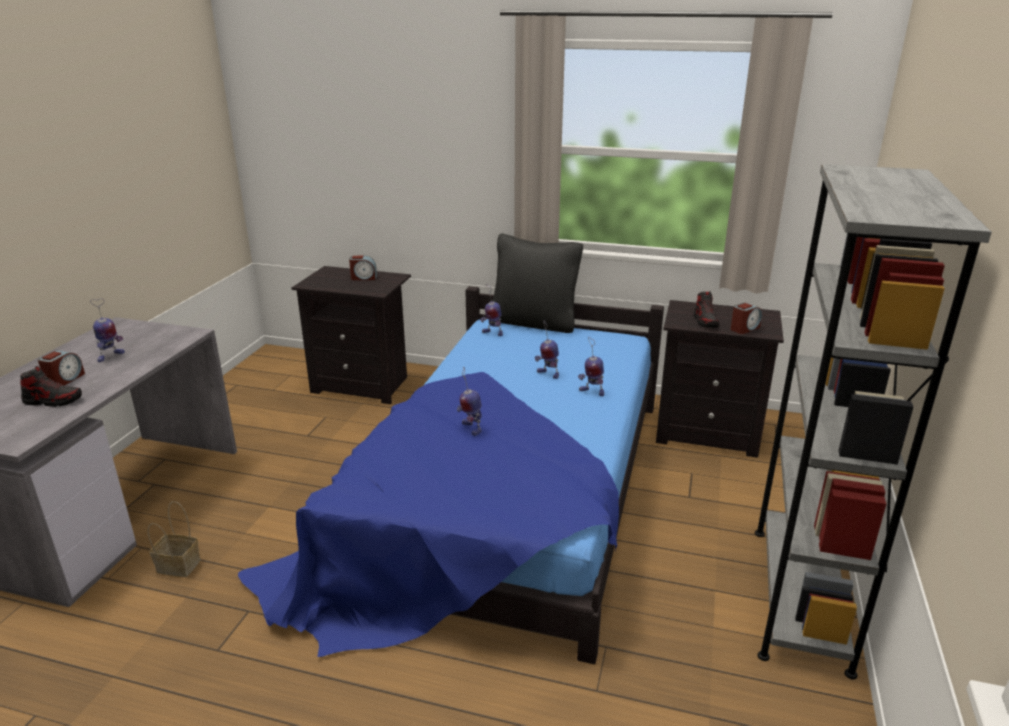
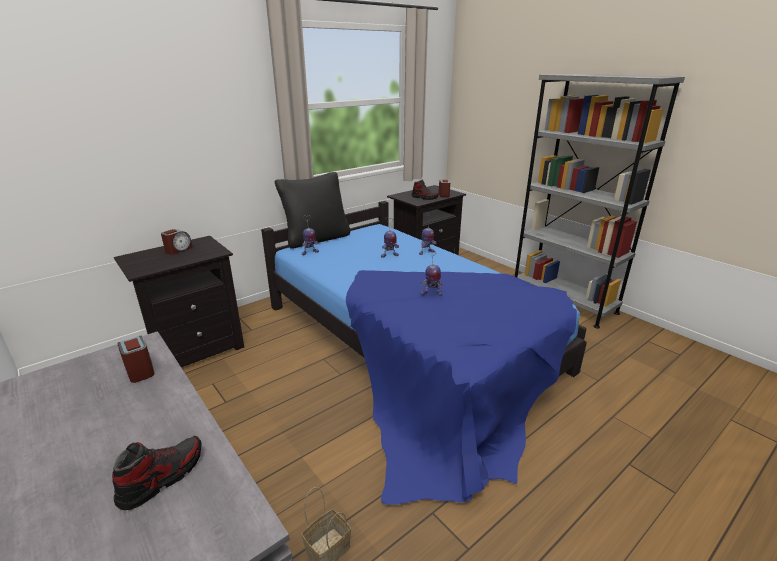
camera: 55 degrees left, 0 degrees up
alarm clock [38,351,85,386] -> alarm clock moved to [117,336,154,383]
toy robot [90,298,125,362] -> none

